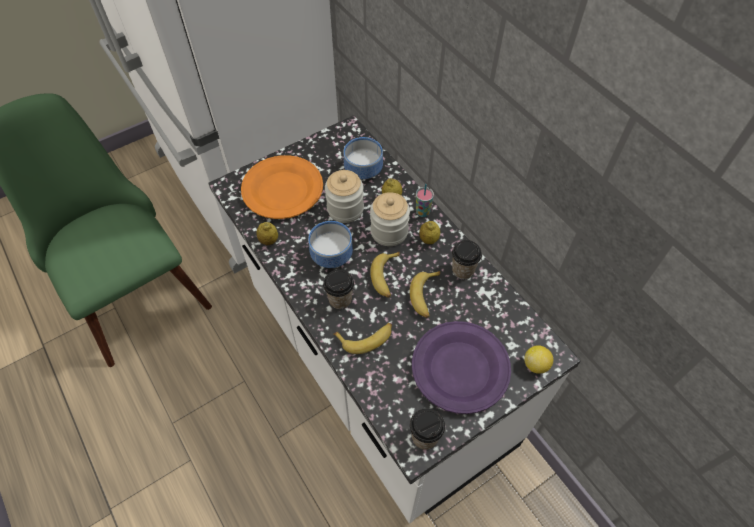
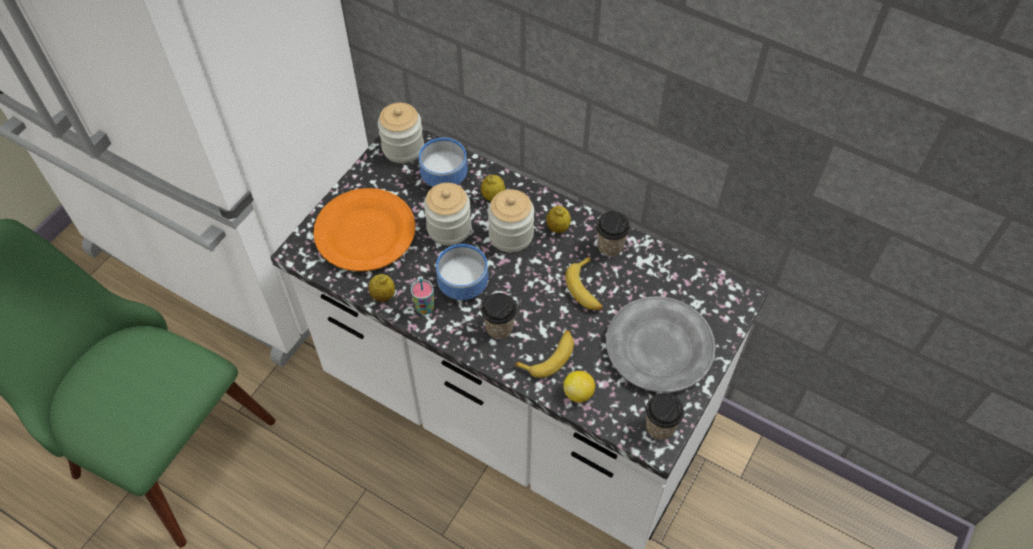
camera: 25 degrees left, 0 degrees up
banana [370,252,400,298] -> none
purple plate [412,321,511,414] -> grey plate [606,296,716,393]
cup [416,184,434,217] -> cup moved to [411,278,434,315]
lemon [524,345,553,374] -> lemon moved to [563,371,595,402]
none -> jar [378,103,424,163]

